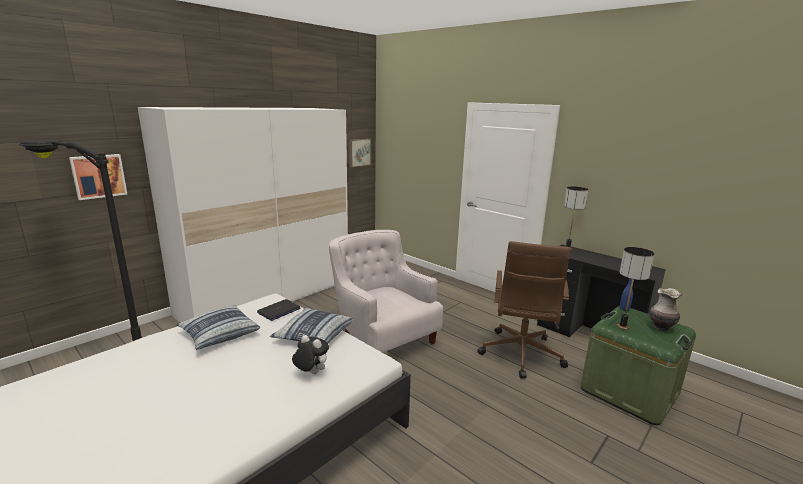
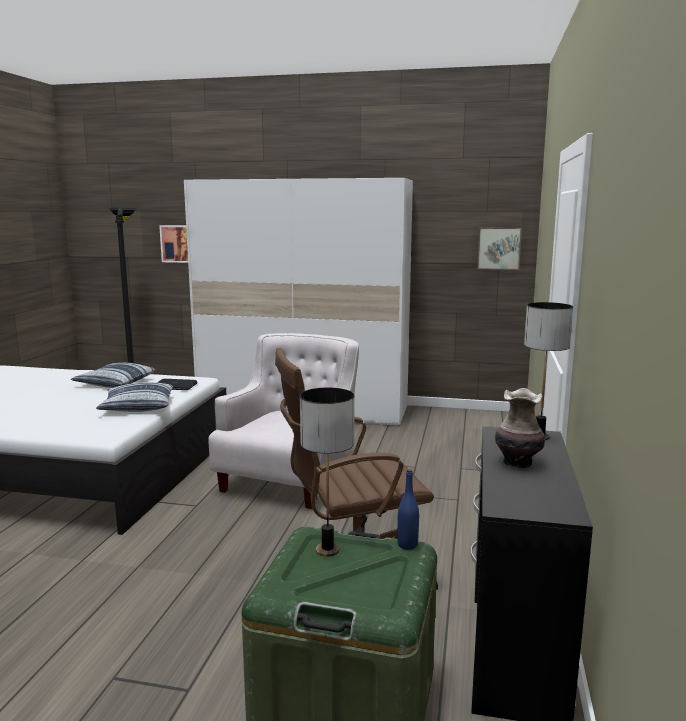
camera: 60 degrees right, 5 degrees down
plush toy [292,335,329,374] -> none
vase [649,288,682,331] -> vase moved to [495,388,545,468]

